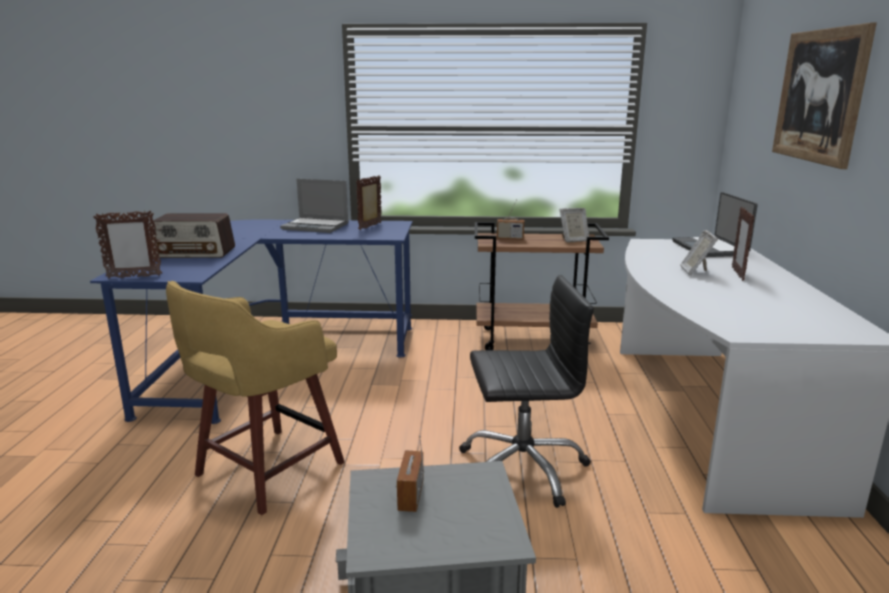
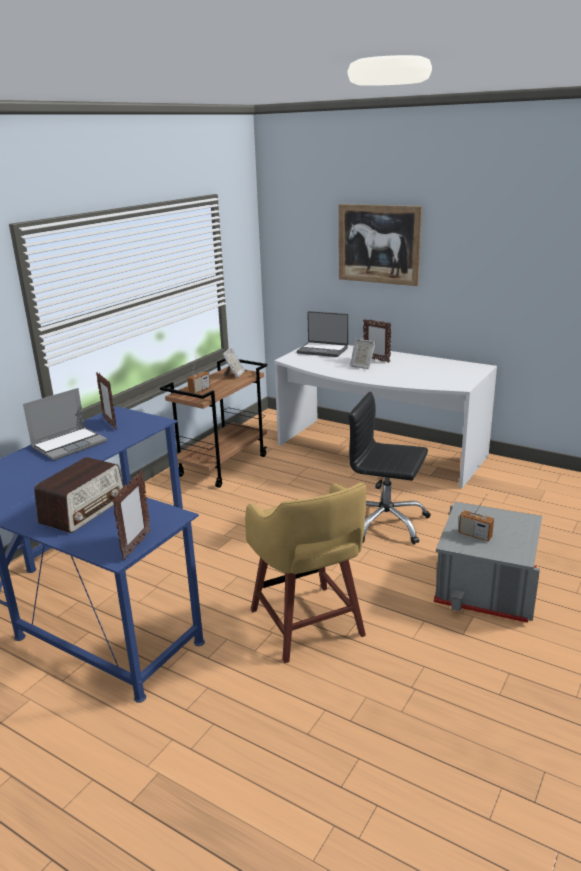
camera: 60 degrees left, 5 degrees up
black office chair [459,275,594,508] -> black office chair turned 90 degrees counterclockwise [348,392,431,544]

